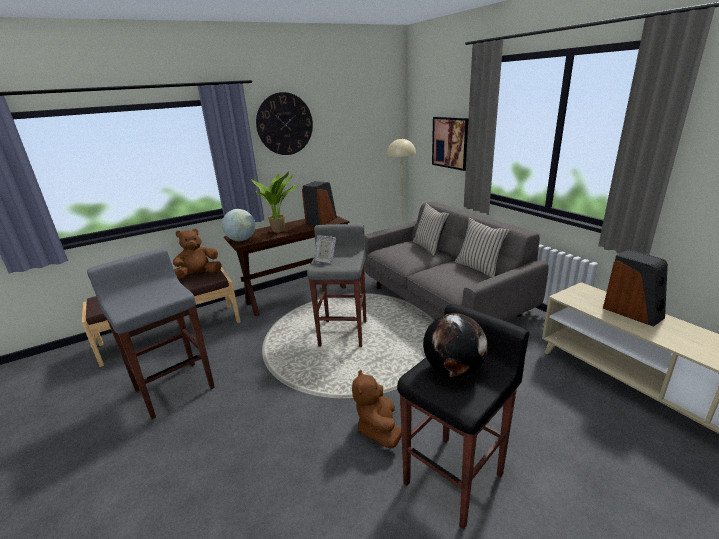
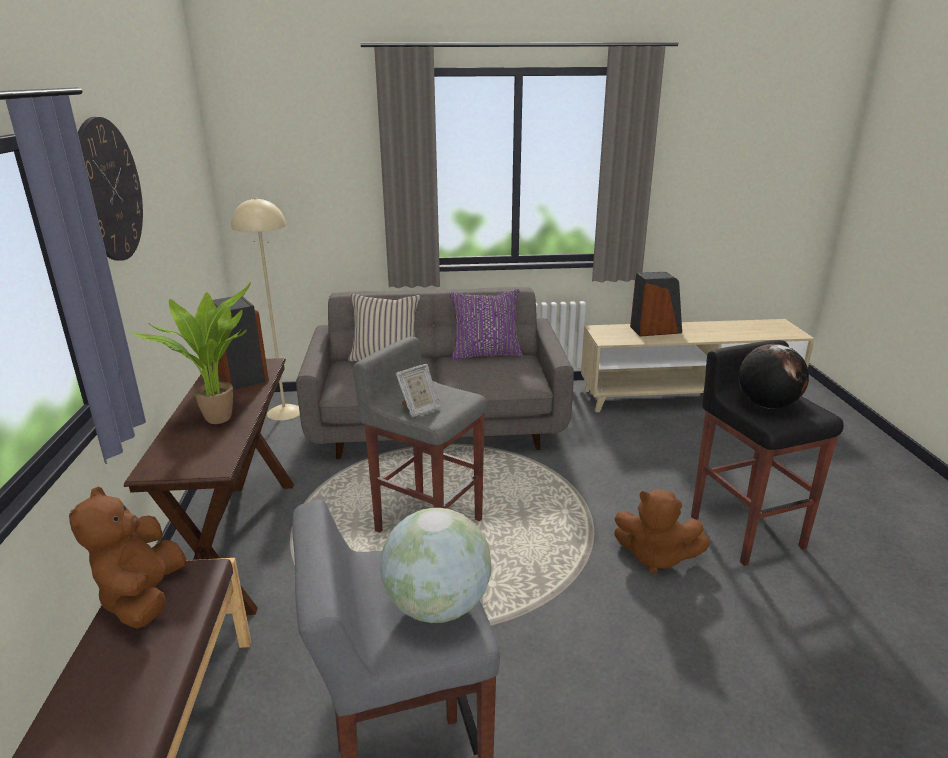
camera: 65 degrees left, 0 degrees up
globe [222,209,255,241] -> globe moved to [380,508,492,623]
picture [432,117,468,171] -> none
beige pillow [455,218,511,278] -> purple pillow [450,289,523,360]

